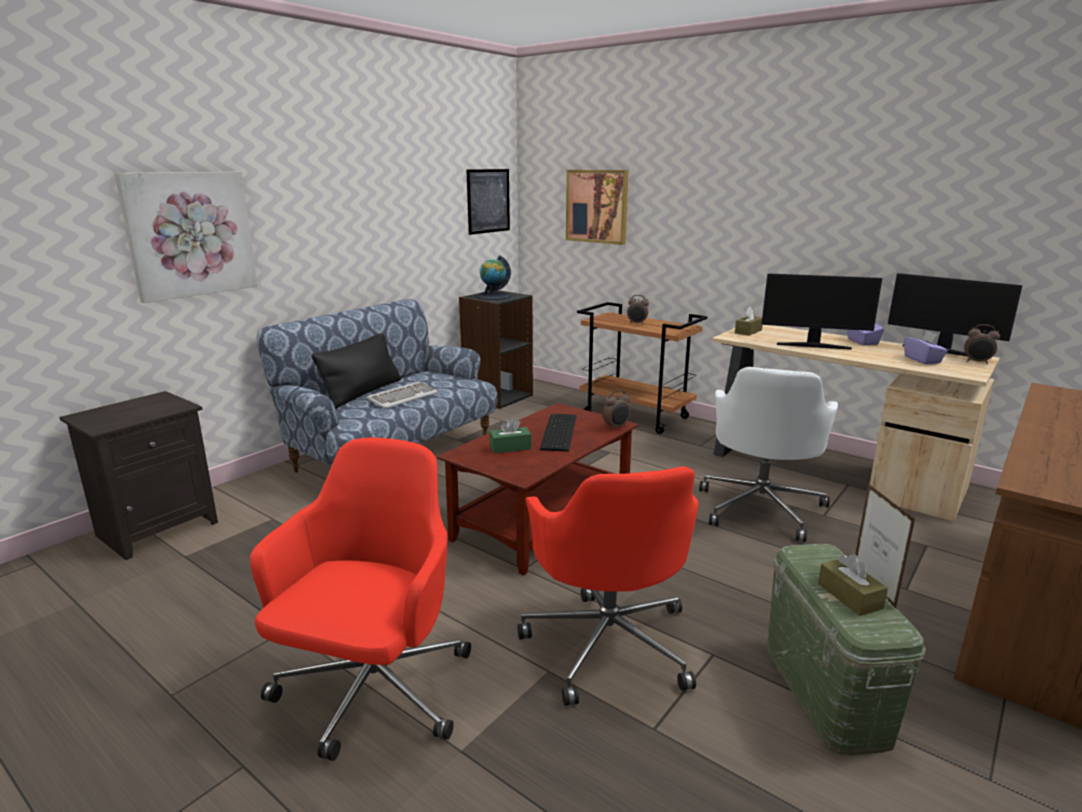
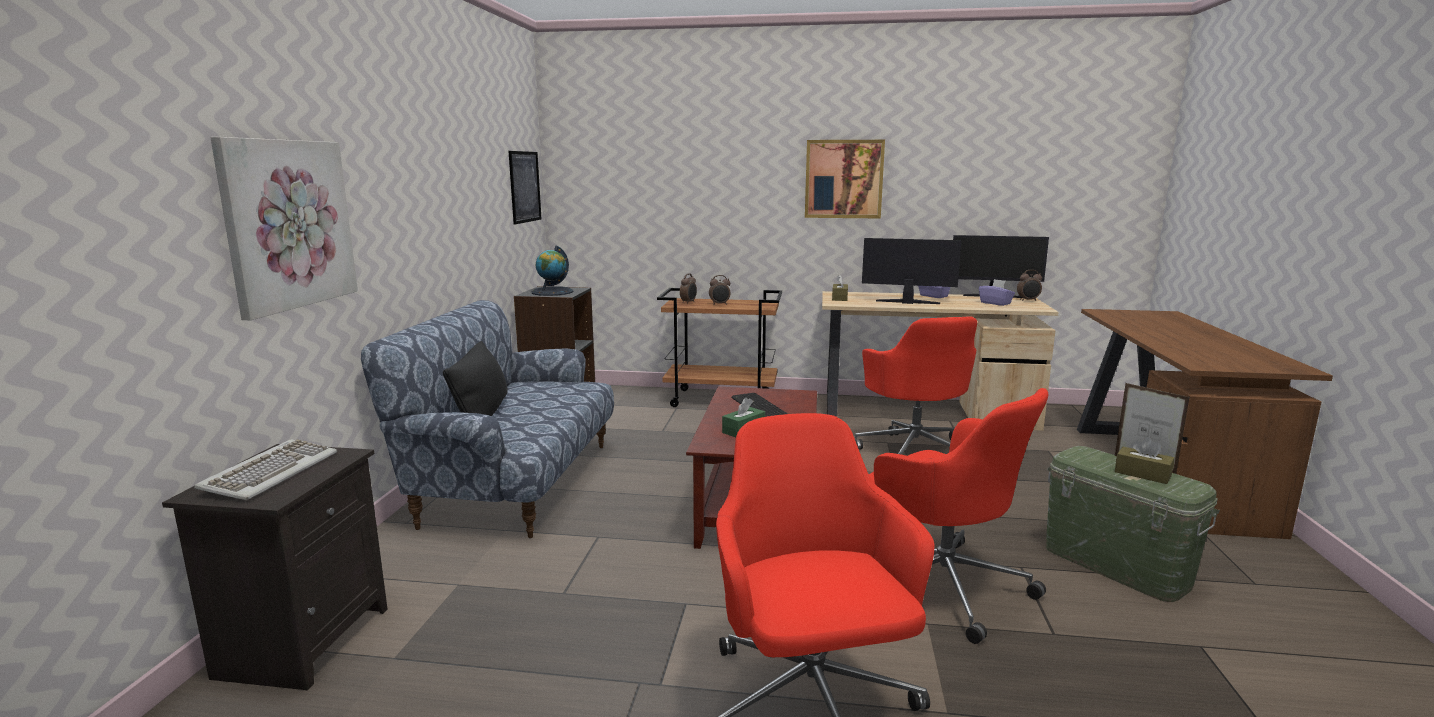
camera: 30 degrees left, 5 degrees down
keyboard [366,381,438,409] -> keyboard moved to [194,439,337,500]
picture [566,170,628,245] -> picture moved to [805,140,885,218]
alarm clock [602,390,630,430] -> alarm clock moved to [680,274,697,304]
white office chair [699,367,838,542] -> red office chair [855,316,977,455]
monitor [762,273,882,350] -> monitor turned 150 degrees counterclockwise [862,238,961,304]

